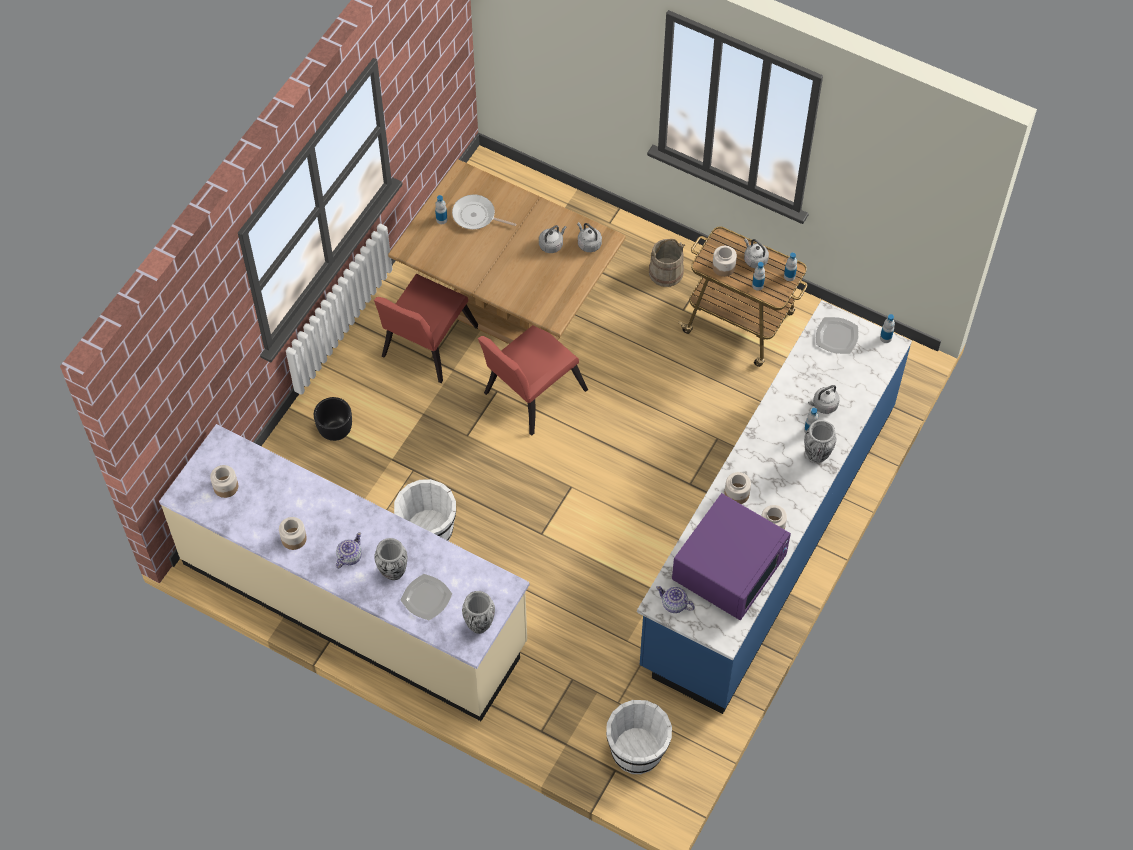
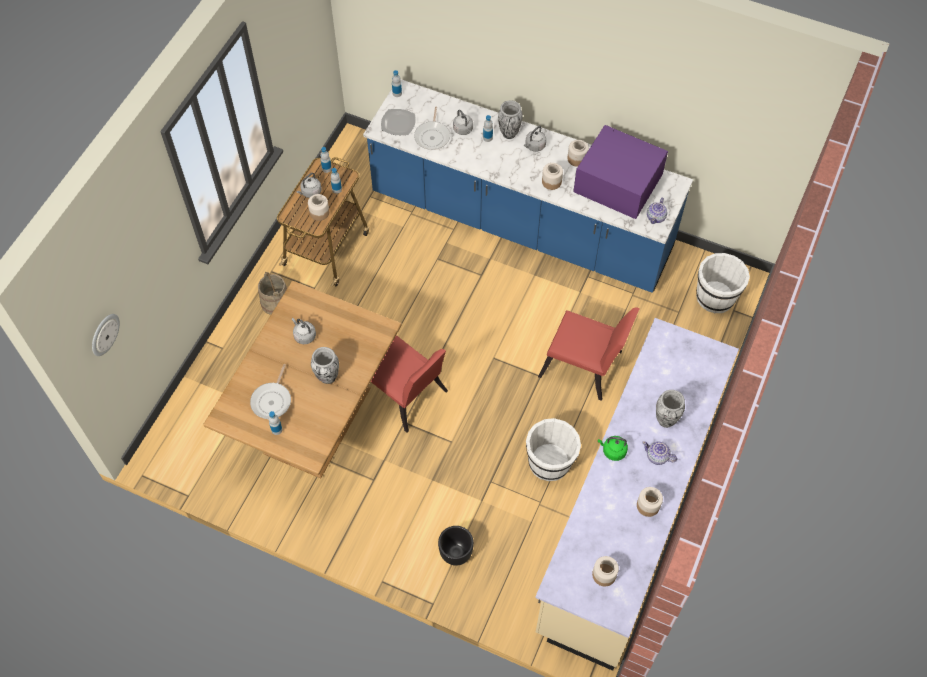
camera: 95 degrees left, 0 degrees up
red chair [374,274,478,383] -> red chair moved to [538,307,640,401]
plate [401,574,452,620] -> none
vase [462,591,495,634] -> vase moved to [311,347,339,384]
grey kettle [577,222,602,252] -> grey kettle moved to [524,126,546,152]
none -> wall clock [92,314,120,356]
none -> frying pan [414,107,450,150]
none -> green kettle [598,436,628,461]

